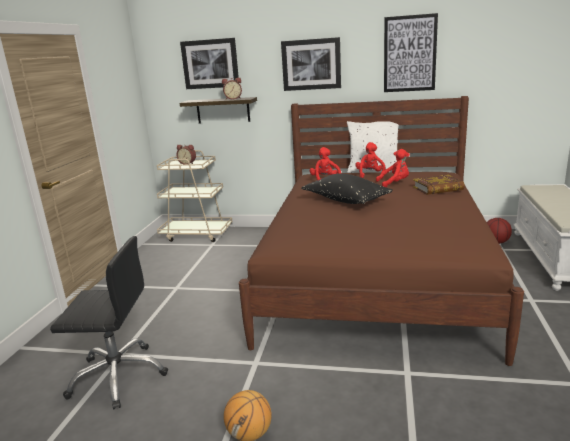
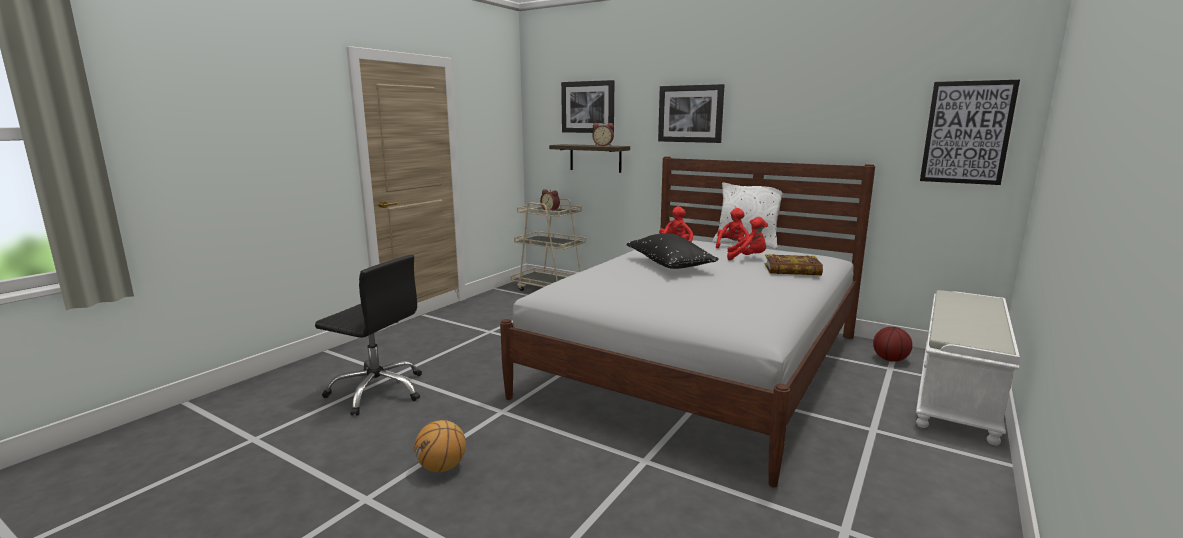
camera: 20 degrees right, 5 degrees down
brown bed [239,96,524,366] -> white bed [500,157,875,488]
picture [384,13,438,92] -> picture moved to [920,80,1020,185]

